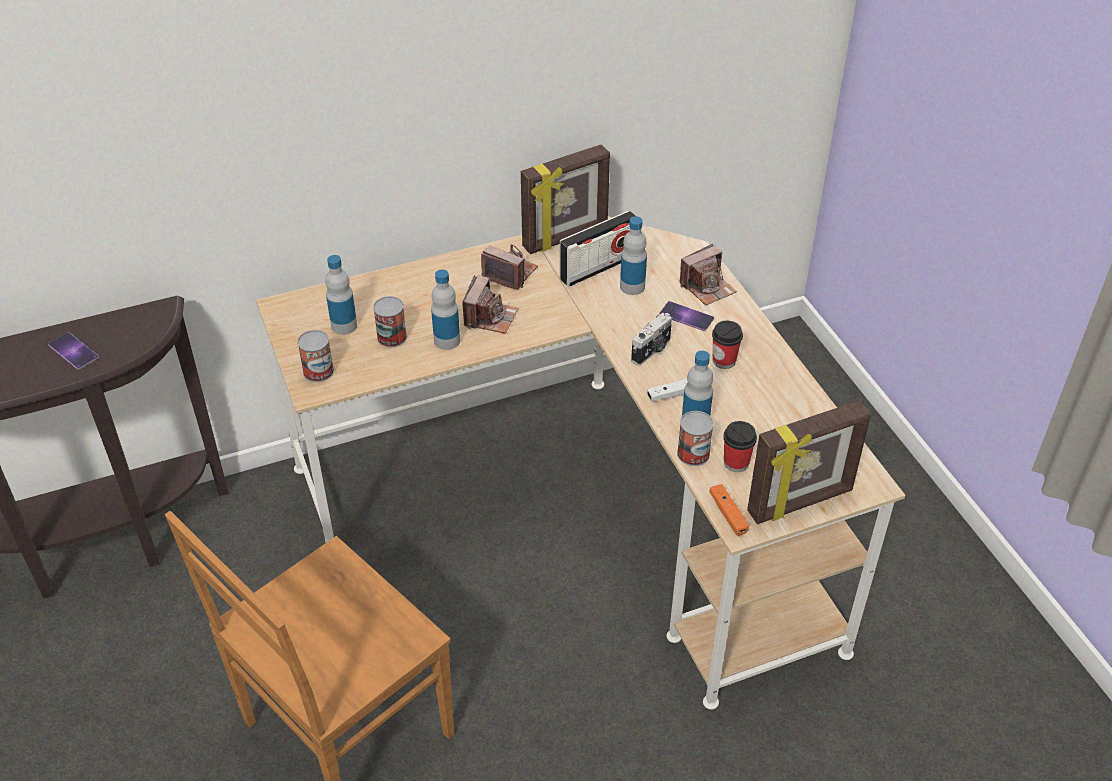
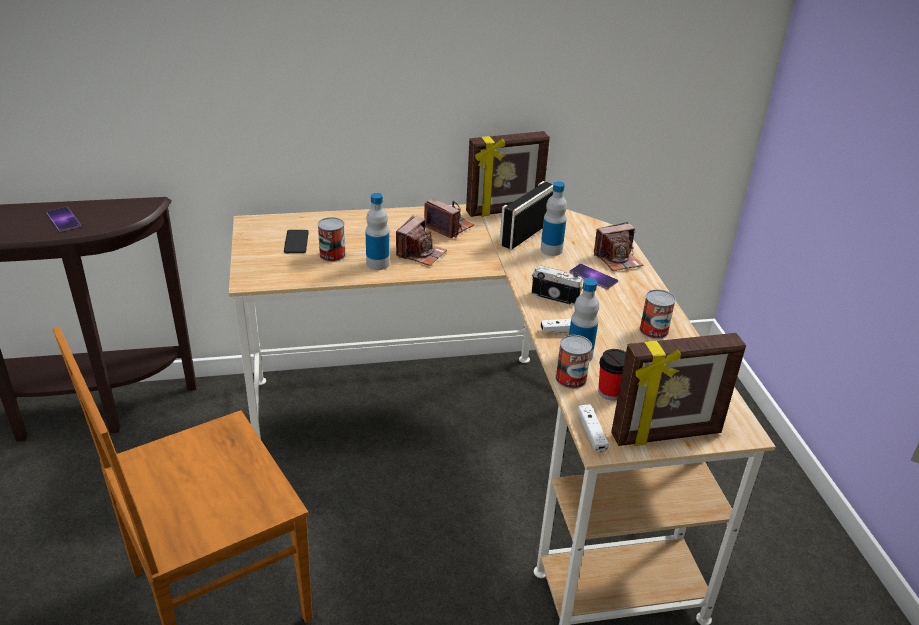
camera: 10 degrees right, 10 degrees down
can [297,330,334,382] -> can moved to [639,289,676,339]
bottle [325,255,357,335] -> phone [284,230,309,253]
radio [559,211,636,287] -> radio turned 150 degrees clockwise [499,181,553,249]
camera [631,313,672,366] -> camera turned 120 degrees counterclockwise [531,265,583,305]
orange game controller [709,484,749,536] -> white game controller [577,404,609,453]
cup [712,321,743,369] -> none

